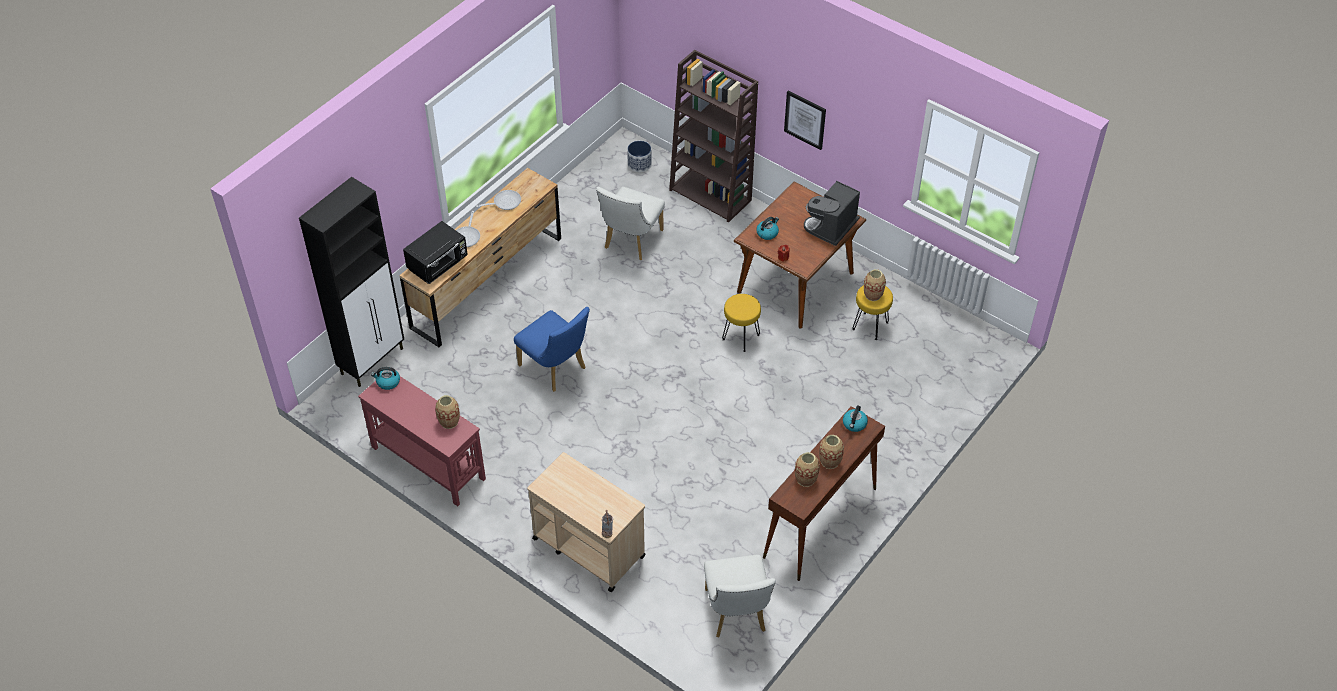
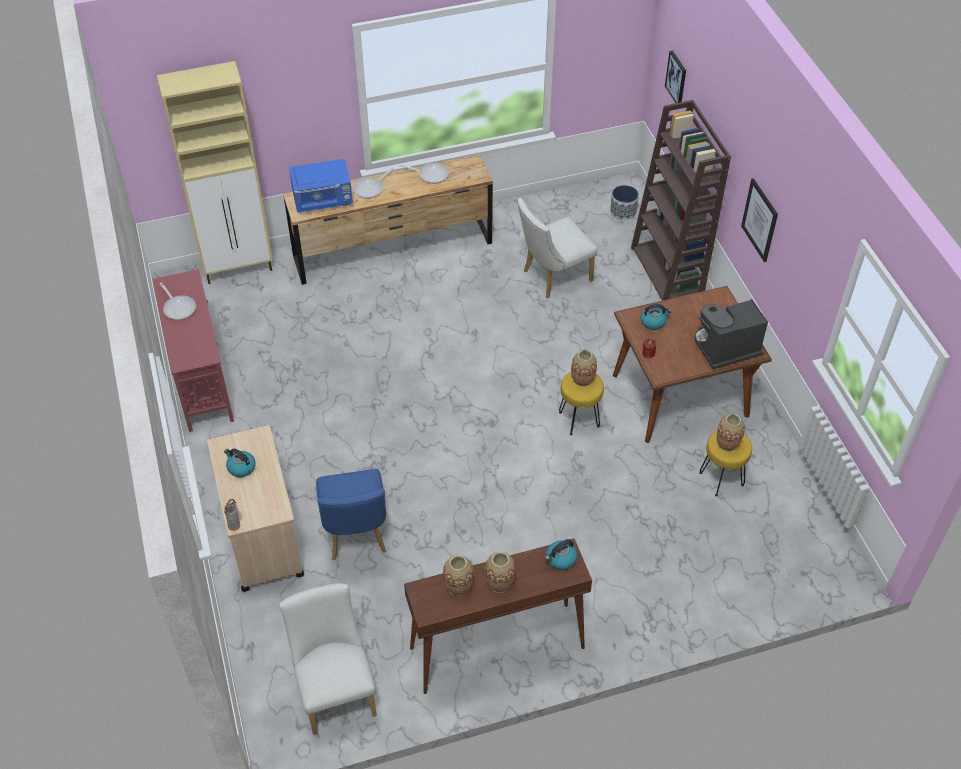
camera: 35 degrees right, 0 degrees up
black cabinet [299,177,404,387] -> beige cabinet [157,61,273,284]
kettle [371,367,400,390] -> kettle moved to [224,449,256,477]
black microwave [403,221,468,284] -> blue microwave [289,159,353,213]
vase [435,395,460,429] -> vase moved to [571,349,597,387]
blue chair [514,307,590,392] -> blue chair moved to [316,469,386,560]
white chair [704,555,776,637] -> white chair turned 135 degrees clockwise [279,583,377,735]
none -> frying pan [159,282,196,320]
none -> picture [665,51,686,103]

